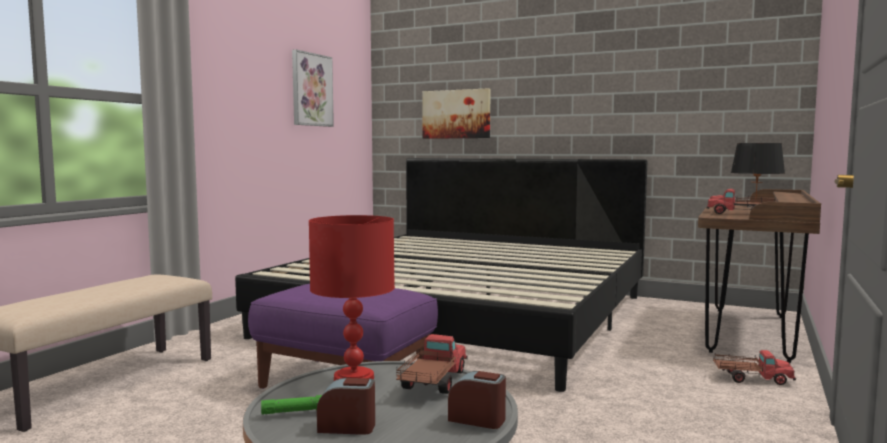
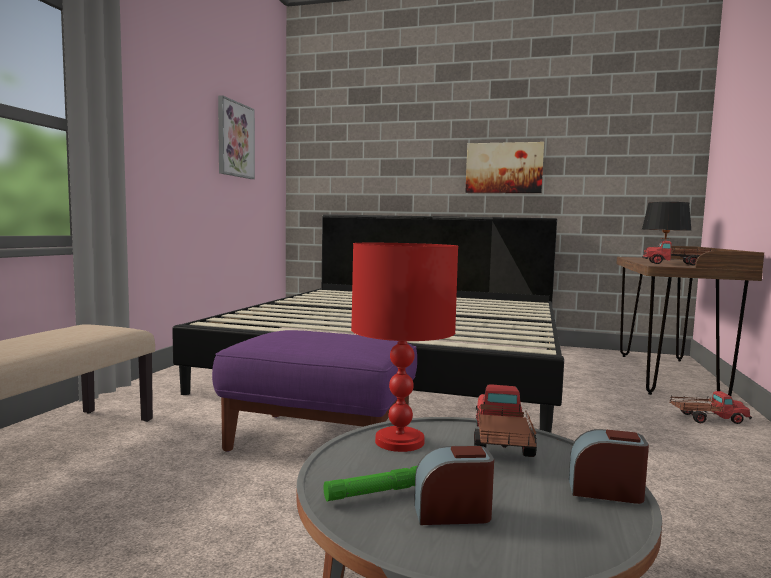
camera: 10 degrees left, 0 degrees up
picture [422,88,490,139] -> picture moved to [465,142,544,193]

